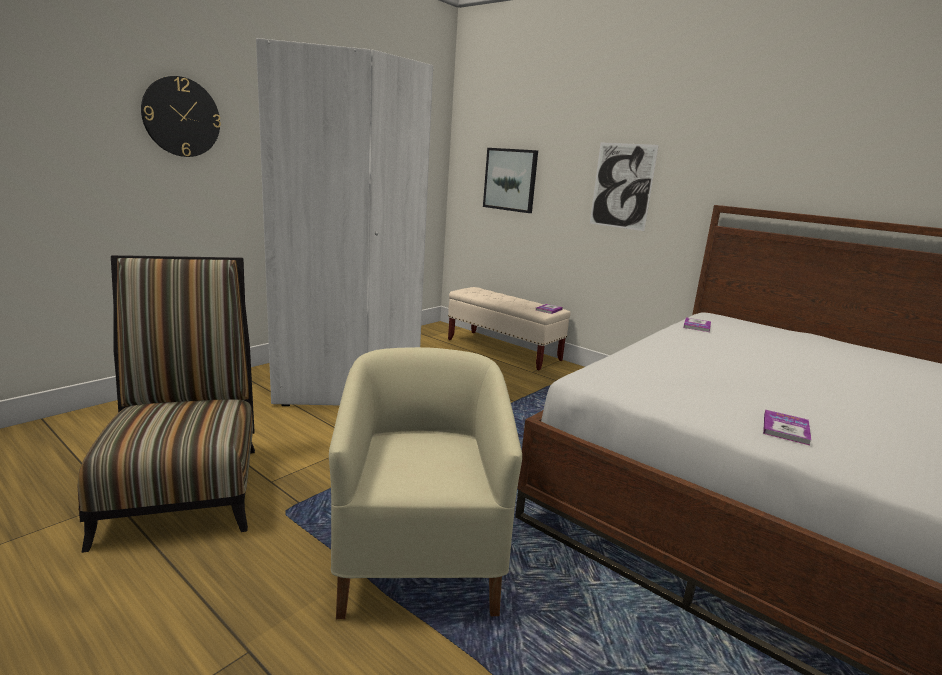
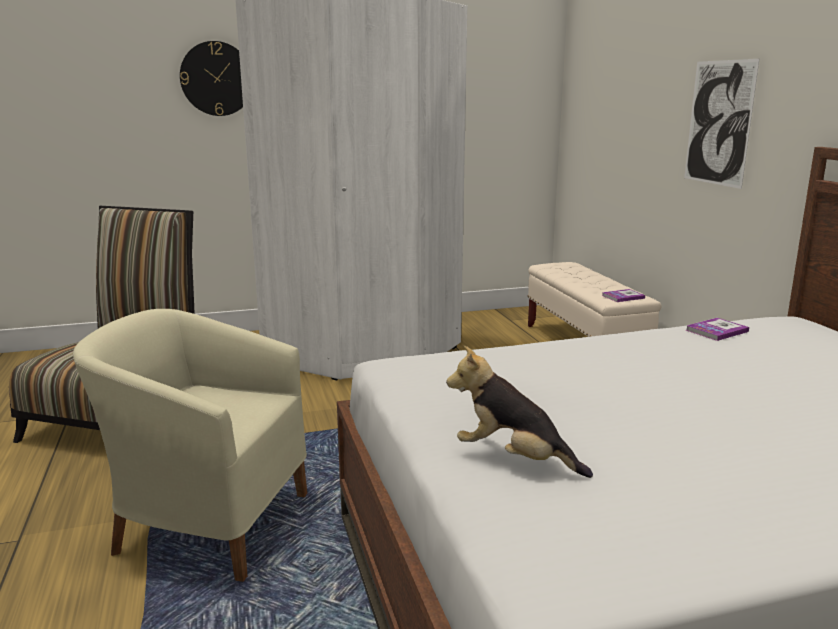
camera: 35 degrees right, 0 degrees up
beige armchair [329,347,522,619] -> beige armchair turned 105 degrees counterclockwise [73,309,307,582]
picture [483,148,538,213] -> none
book [763,410,811,445] -> plush toy [446,345,593,478]

